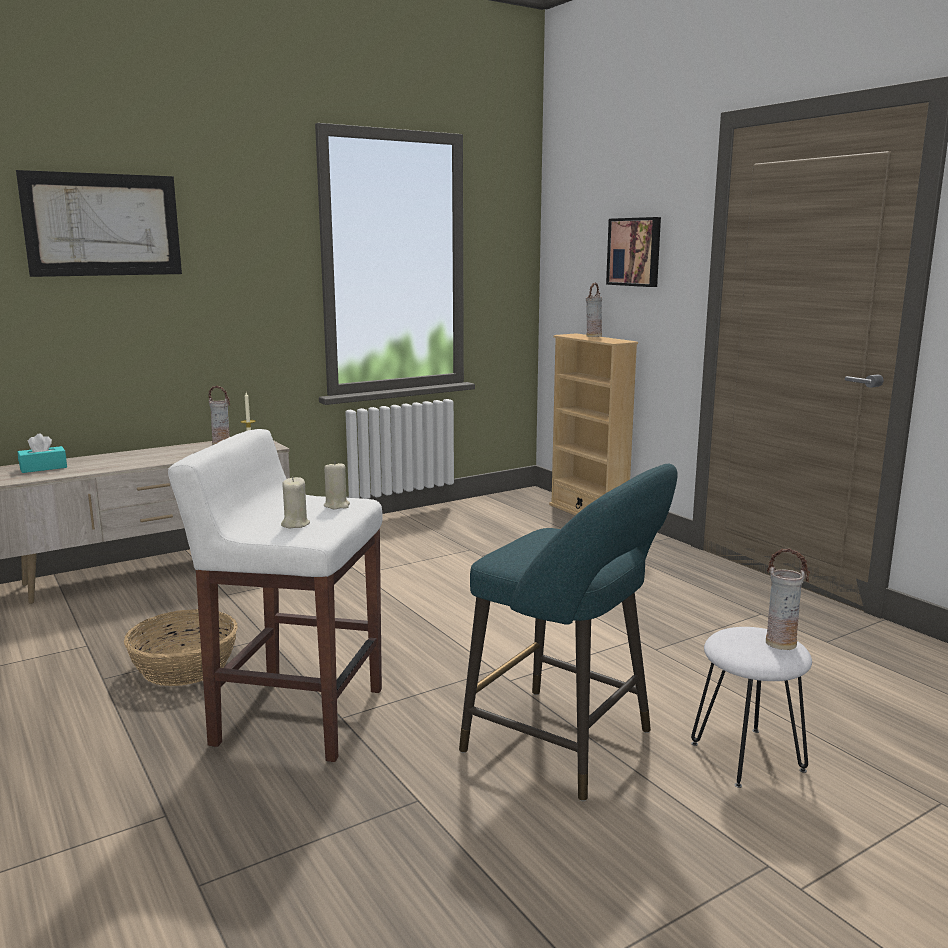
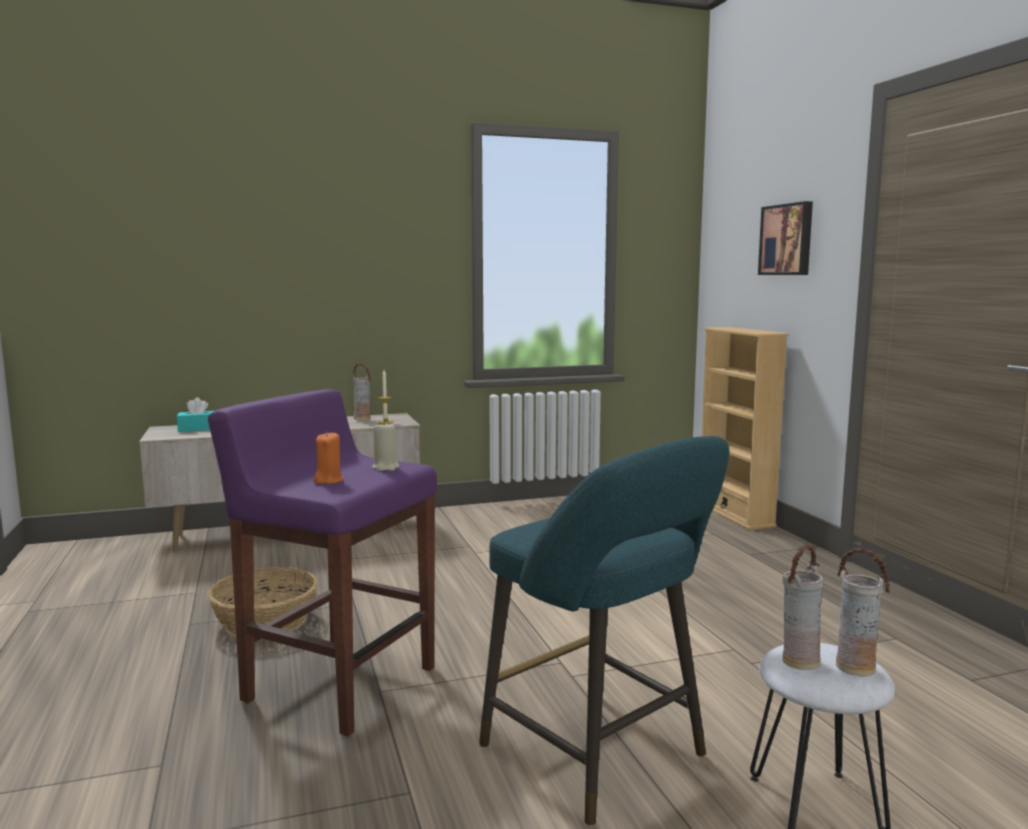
camera: 15 degrees right, 5 degrees down
picture [16,170,182,277] -> none
white stool [168,429,383,762] -> purple stool [208,389,437,736]
beige candle [281,477,310,528] -> orange candle [313,432,344,484]
vase [586,283,602,337] -> vase moved to [782,544,823,670]

